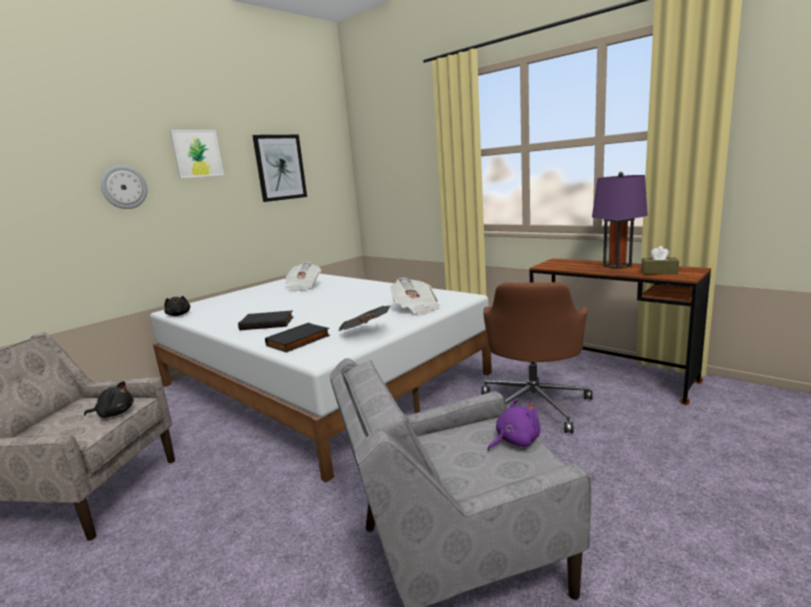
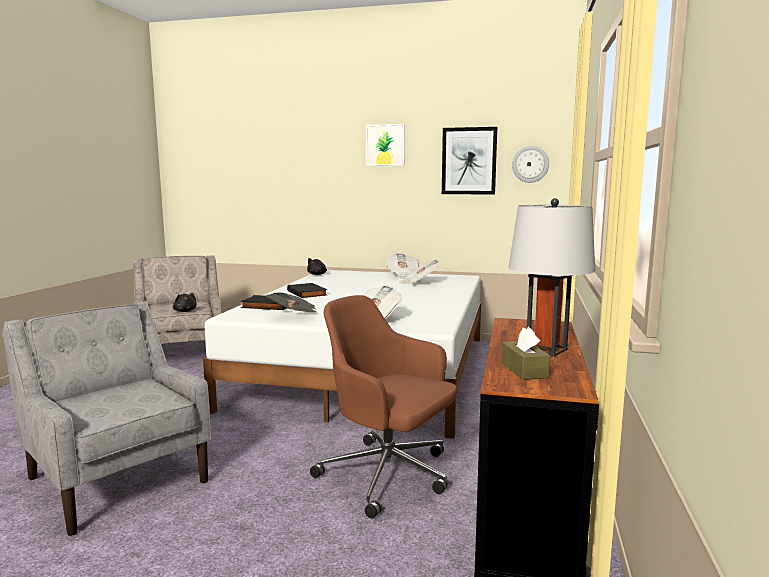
camera: 60 degrees right, 5 degrees down
wall clock [101,166,148,209] -> wall clock moved to [512,146,549,183]
brown office chair [481,282,593,433] -> brown office chair turned 45 degrees clockwise [310,295,457,519]
purple plush toy [487,398,540,451] -> none
purple table lamp [592,172,648,269] -> grey table lamp [508,198,595,357]
none -> newspaper [386,253,420,279]

